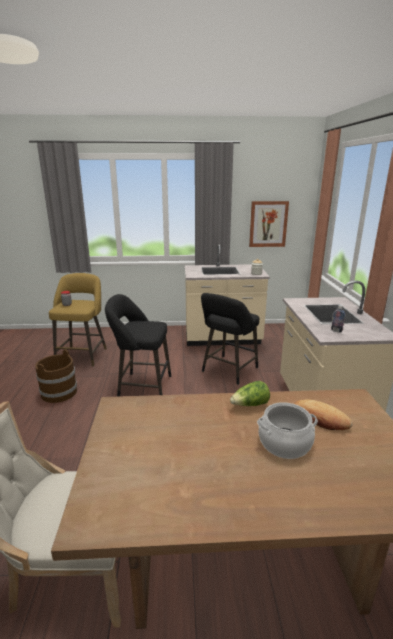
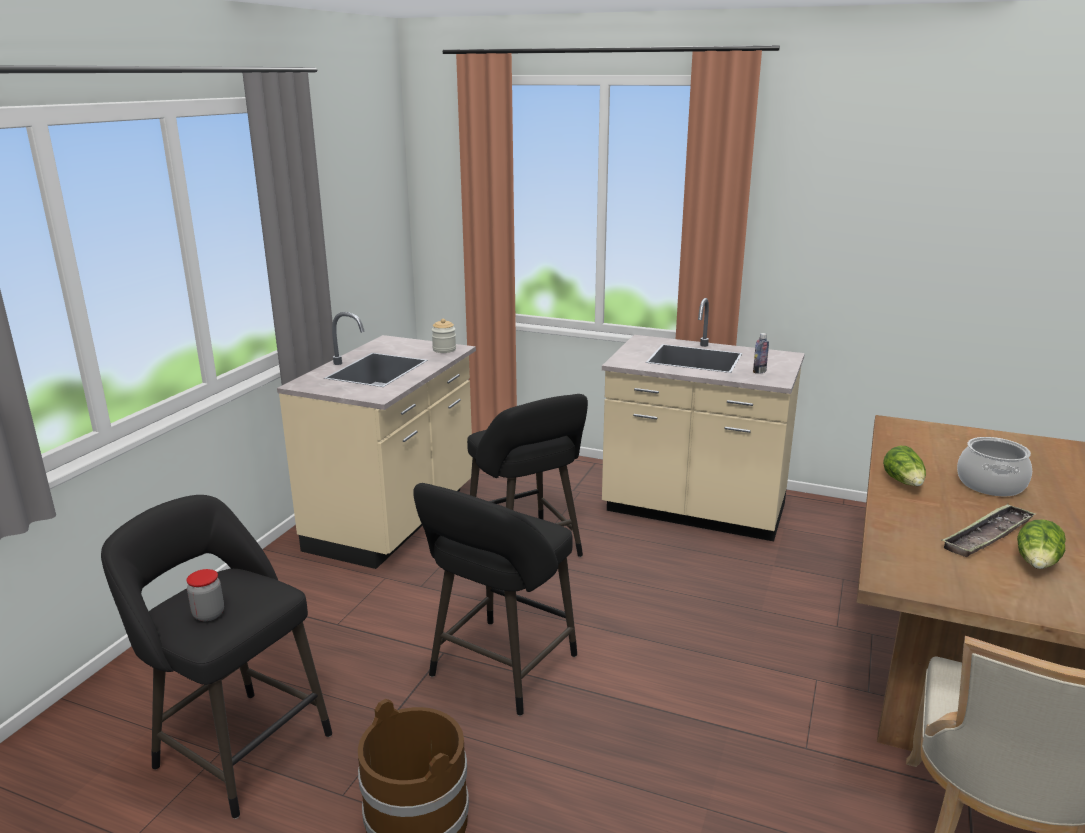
camera: 65 degrees left, 0 degrees up
yellow stool [49,273,107,367] -> black stool [101,495,332,819]
picture [249,201,289,247] -> none
bread [294,400,353,430] -> none
none -> tray [941,504,1036,557]
none -> lettuce [1017,519,1066,569]

